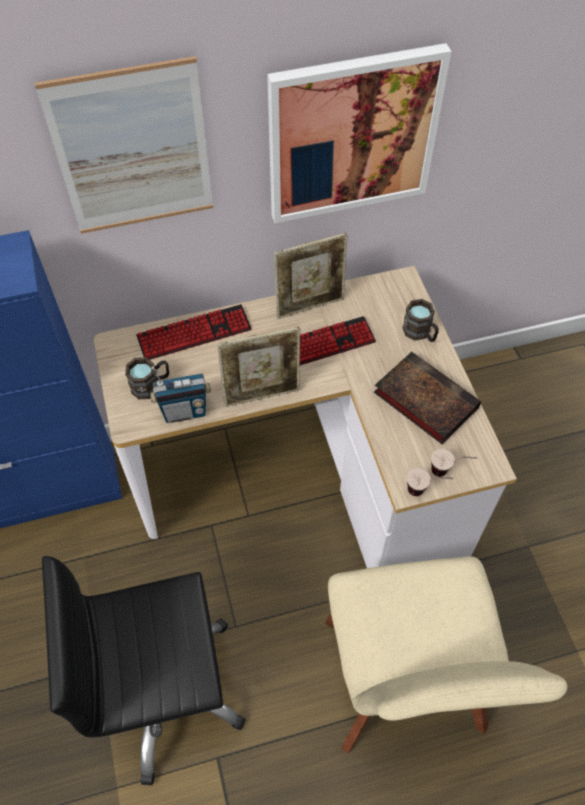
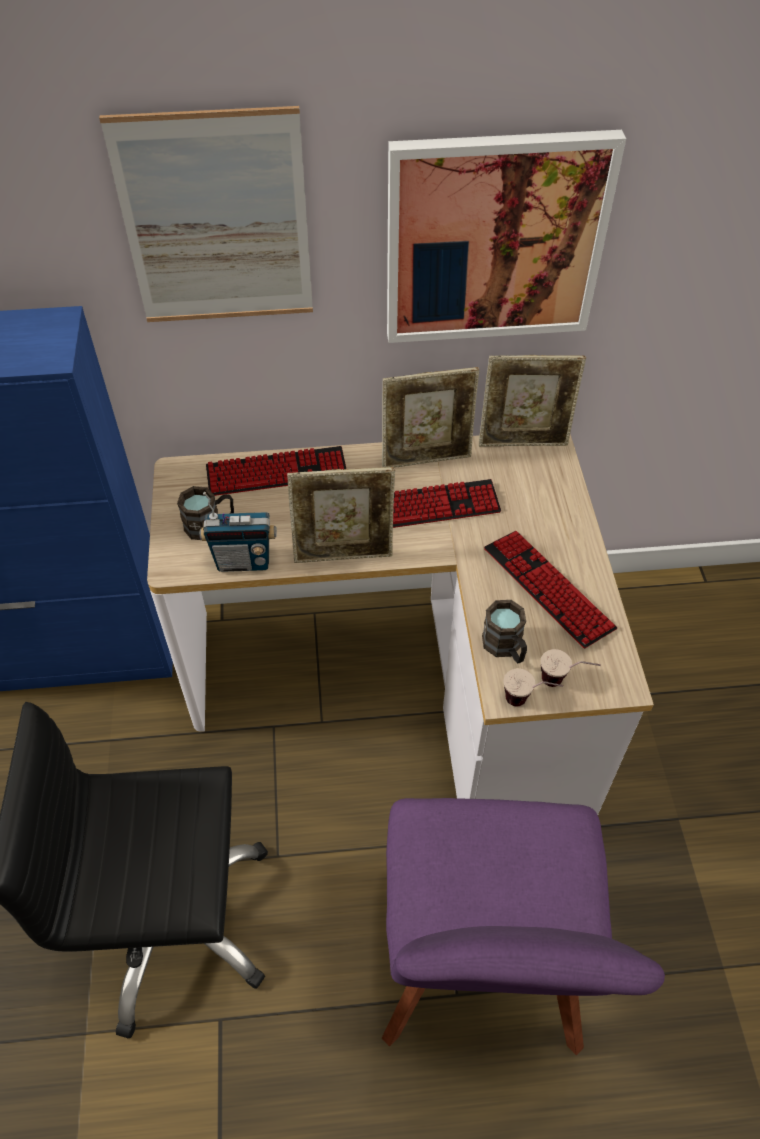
camera: 10 degrees right, 5 degrees down
beige chair [326,556,568,753] -> purple chair [382,798,665,1055]
book [374,352,481,444] -> keyboard [484,531,617,648]
brown mug [402,299,439,342] -> brown mug moved to [482,600,527,663]
none -> picture frame [479,355,586,447]

